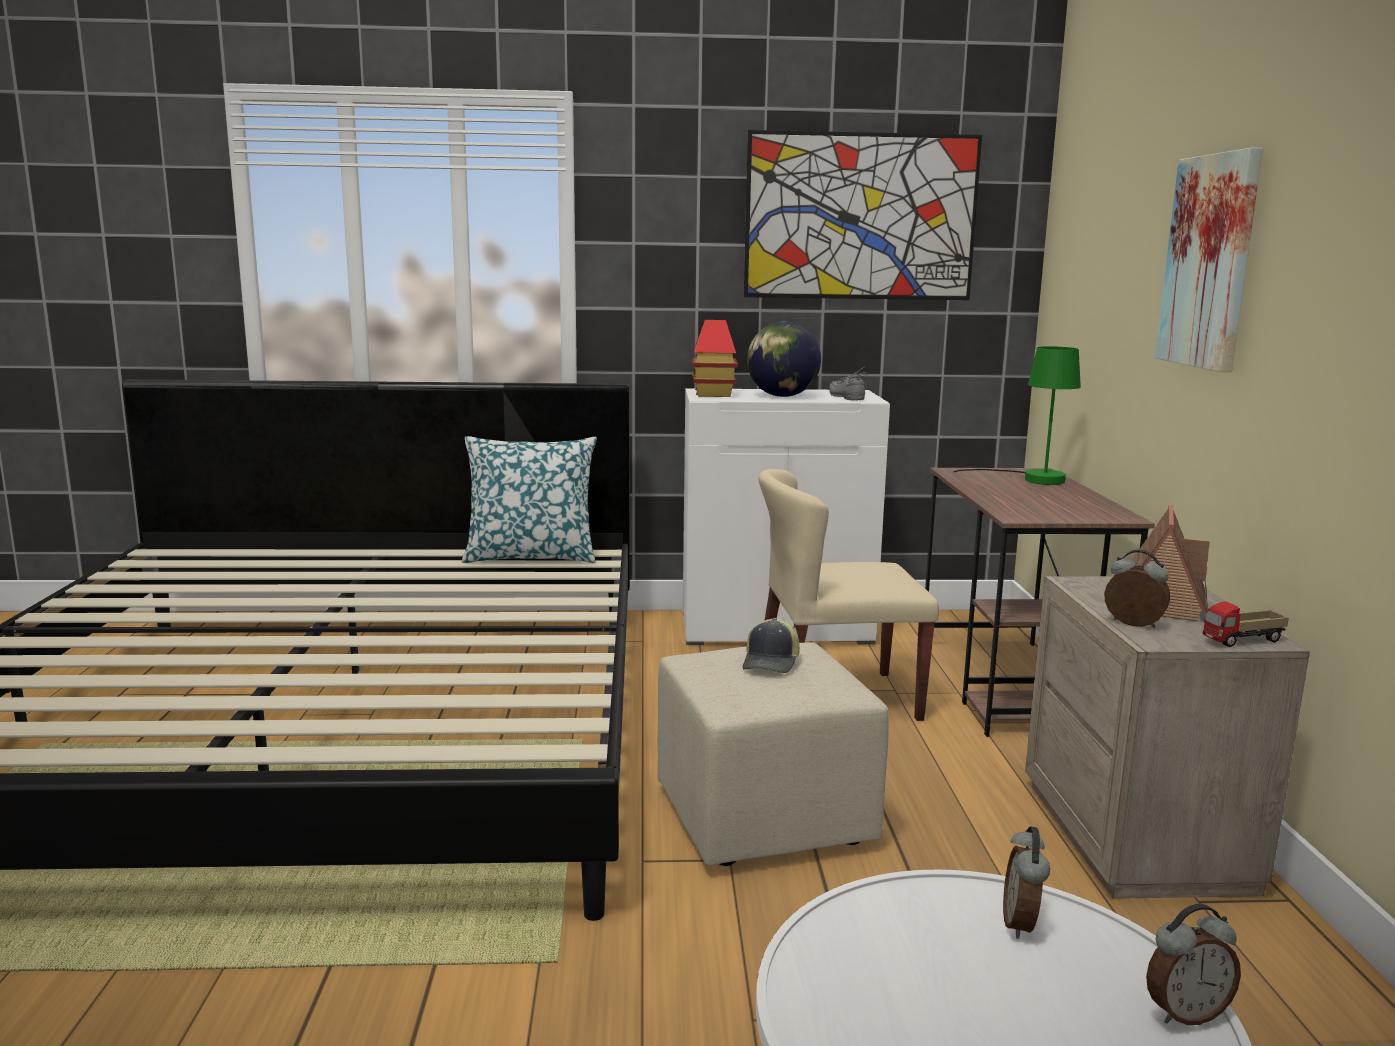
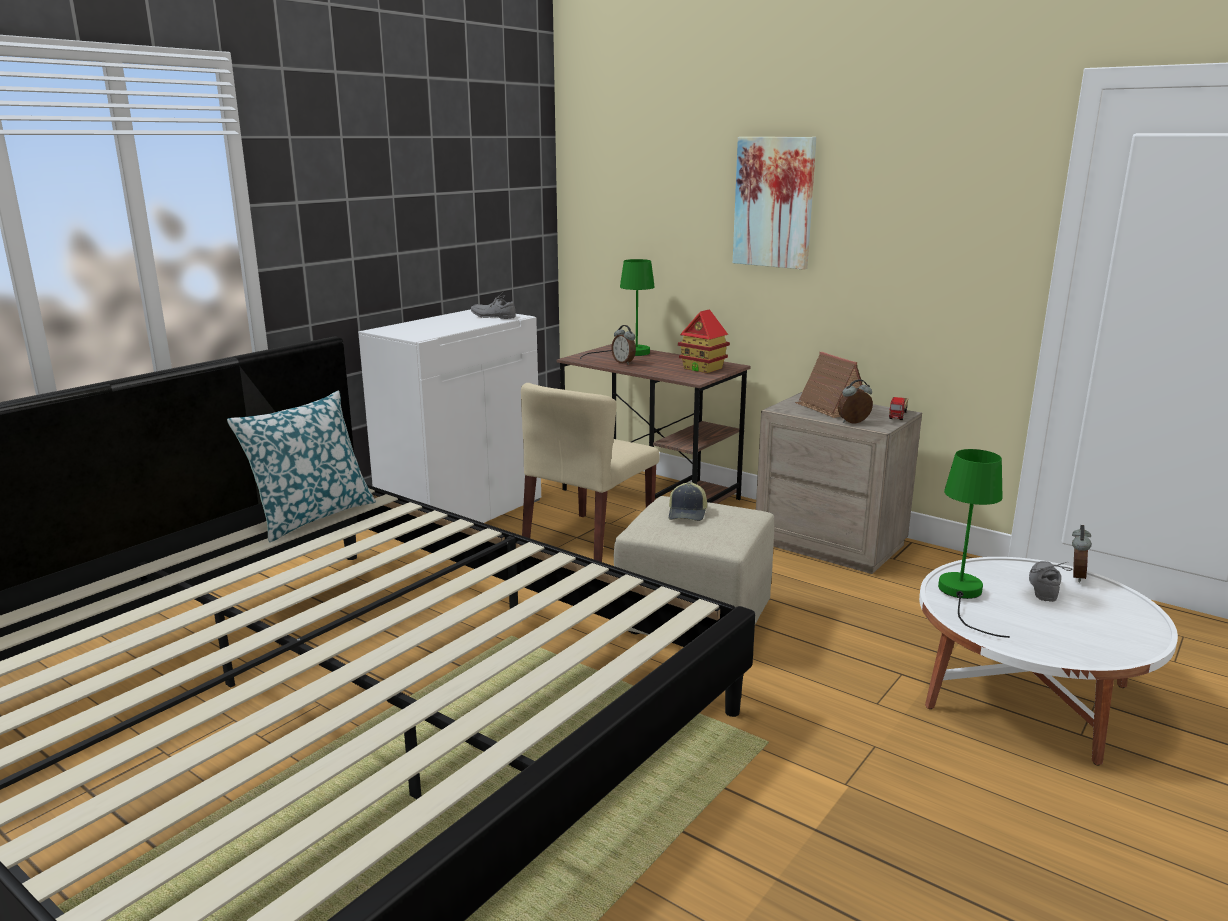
camera: 50 degrees left, 5 degrees up
toy house [692,320,738,397] -> toy house moved to [678,309,730,373]
cap [742,618,800,673] -> cap turned 45 degrees clockwise [669,482,707,521]
picture [744,130,982,300] -> none
globe [747,321,821,397] -> none
alarm clock [1003,826,1050,939] -> alarm clock moved to [611,325,636,365]
none -> green table lamp [938,449,1010,638]
none -> grey shoe [1029,561,1072,602]

